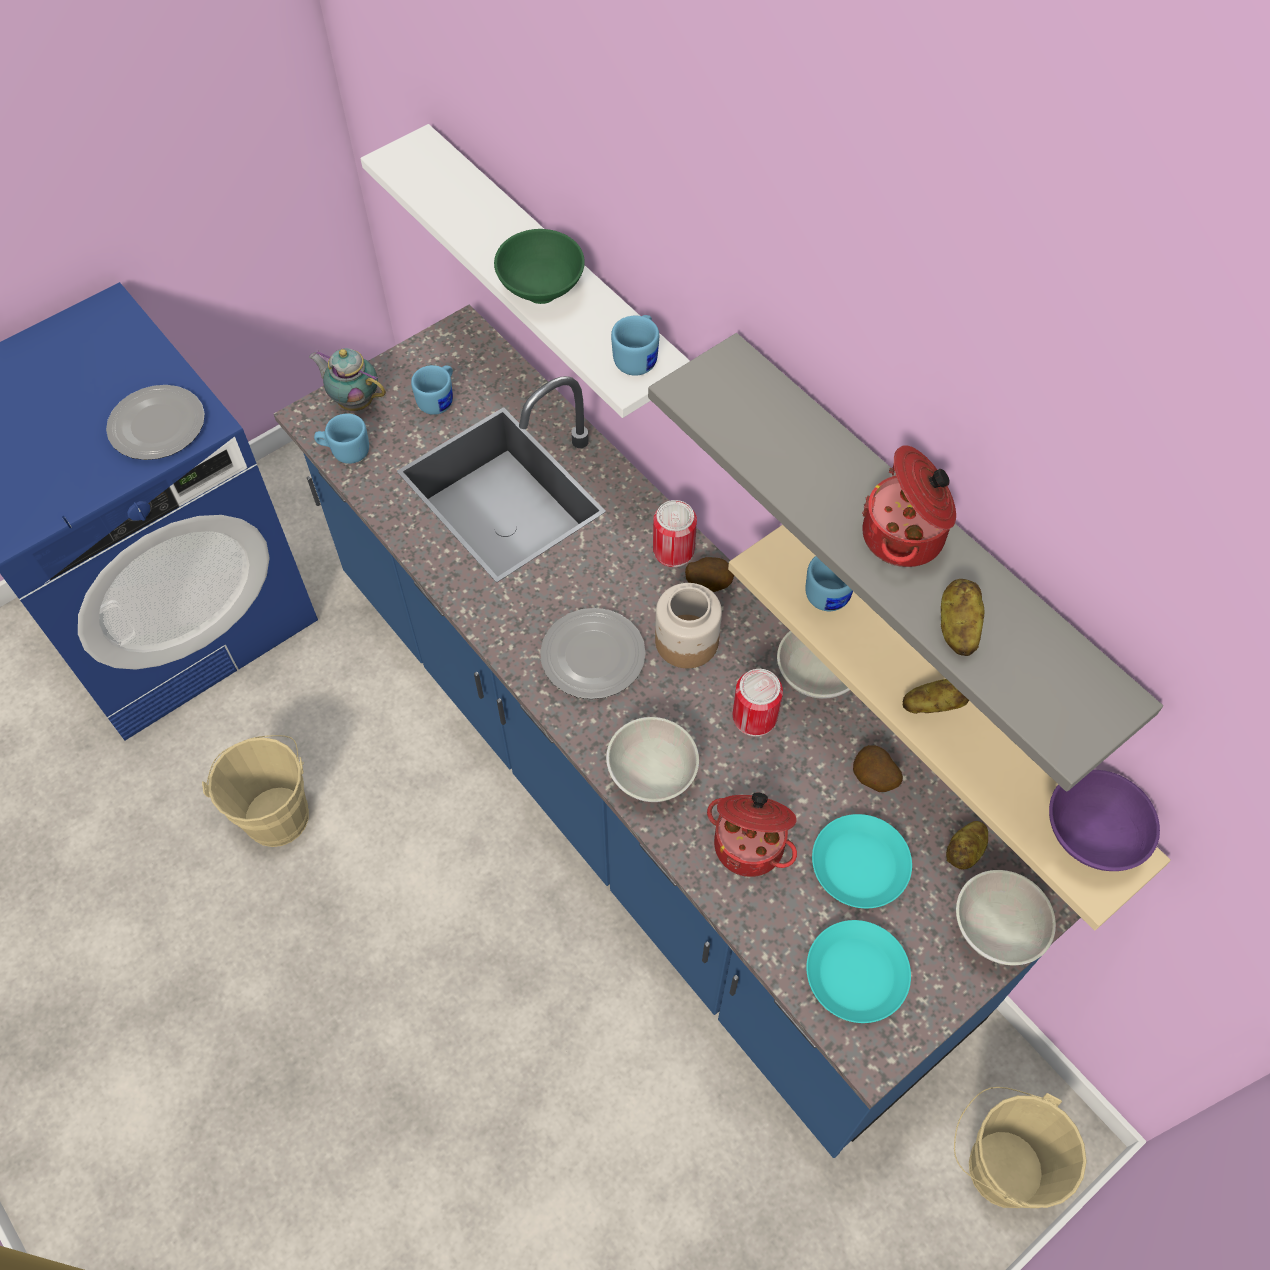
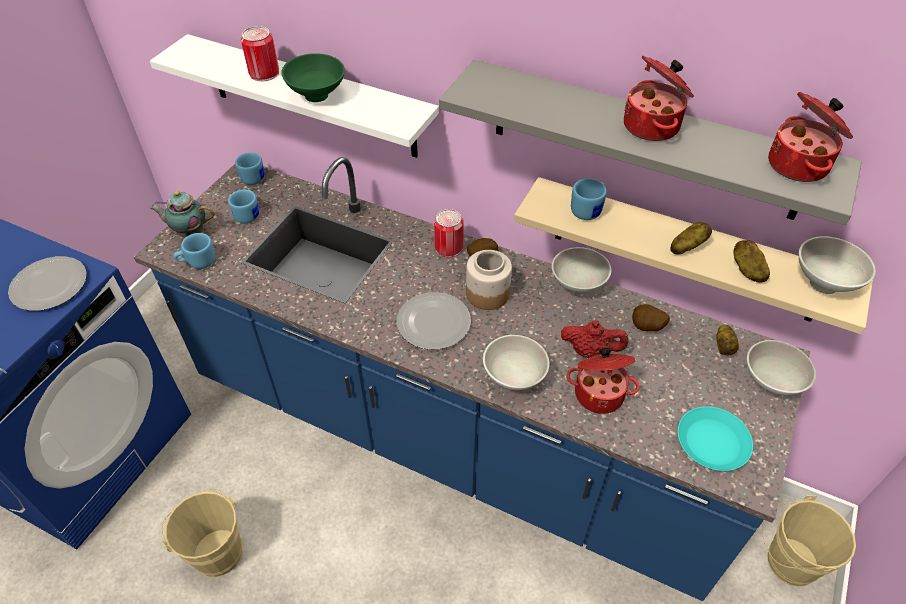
camera: 25 degrees left, 10 degrees down
blue mug [611,315,659,376] -> blue mug moved to [235,152,264,185]
can [733,669,783,737] -> can moved to [241,26,279,81]
turquoise plate [812,814,912,908] -> none
potato [941,579,984,656] -> potato moved to [734,240,770,283]
purple bowl [1049,770,1160,871] -> white bowl [799,236,876,294]
none -> red teapot [561,320,628,358]
none -> cooking pot [768,92,853,182]

